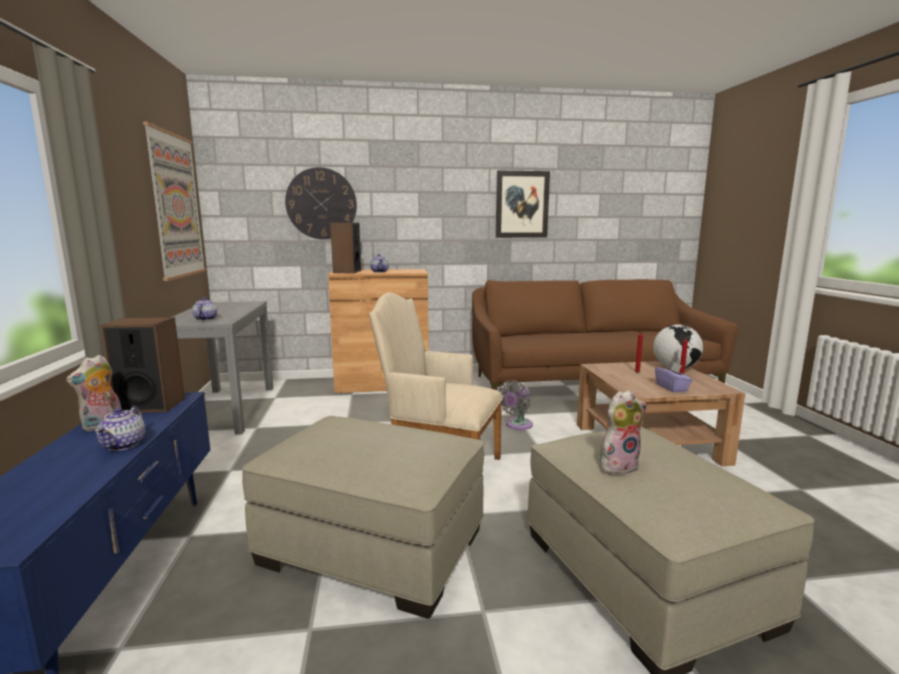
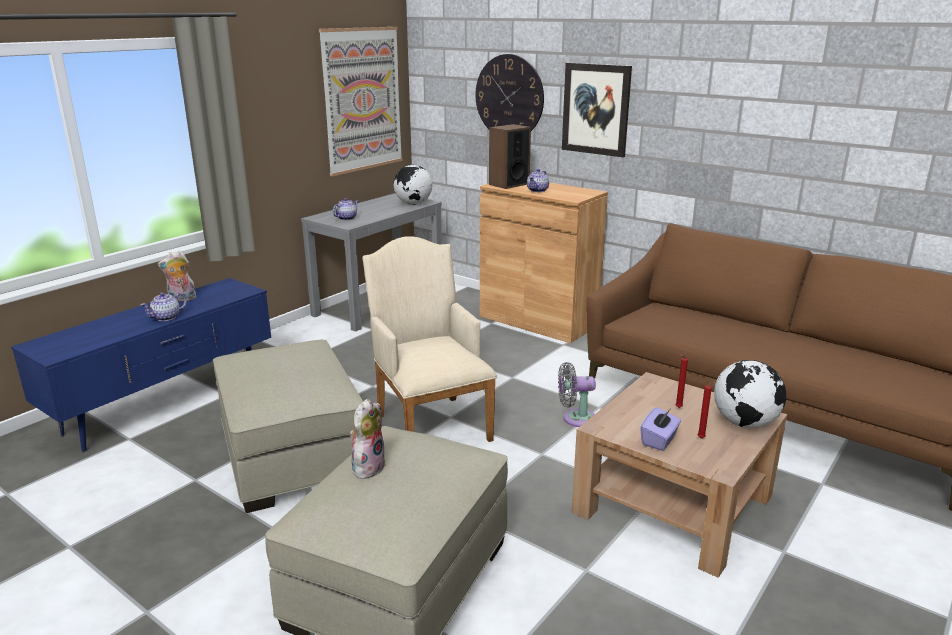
camera: 45 degrees right, 10 degrees up
speaker [100,317,185,413] -> none
picture [496,171,550,238] -> picture moved to [562,63,632,157]
plush toy [600,390,647,474] -> plush toy turned 90 degrees counterclockwise [350,399,386,479]
none -> globe [393,165,432,205]

